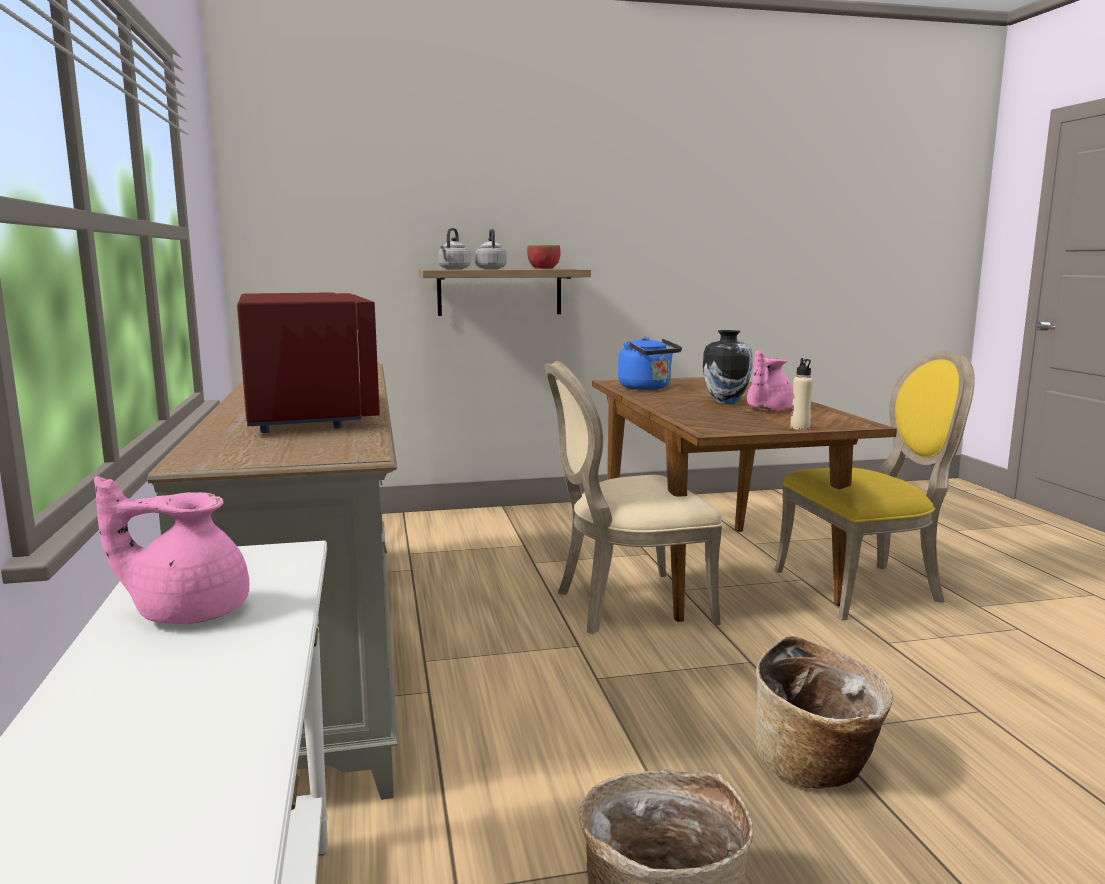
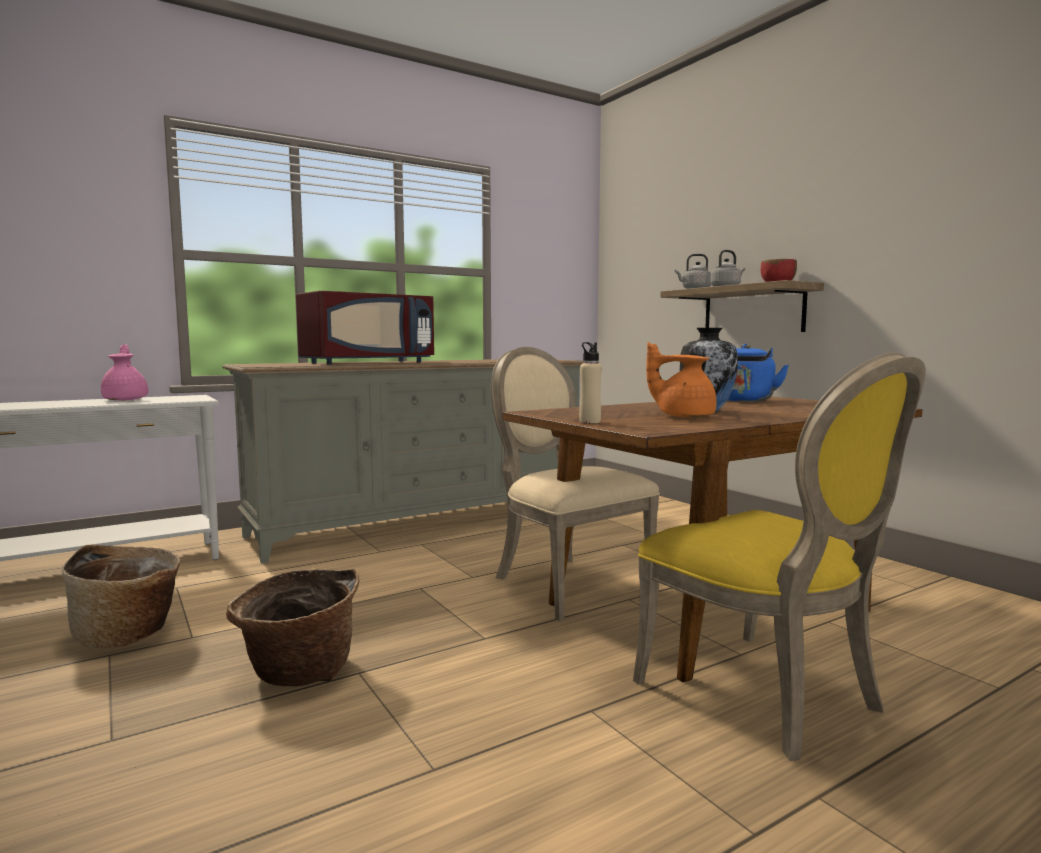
camera: 70 degrees right, 5 degrees down
pink teapot [747,350,793,411] -> orange teapot [646,342,717,418]

